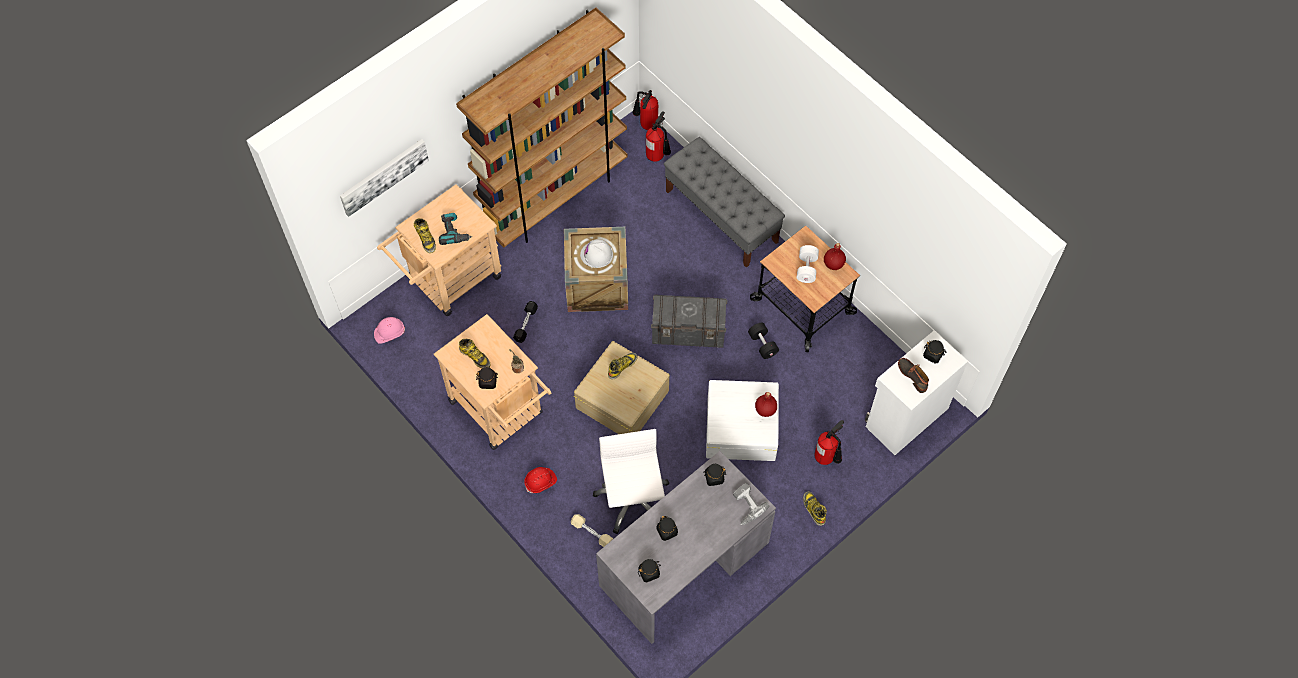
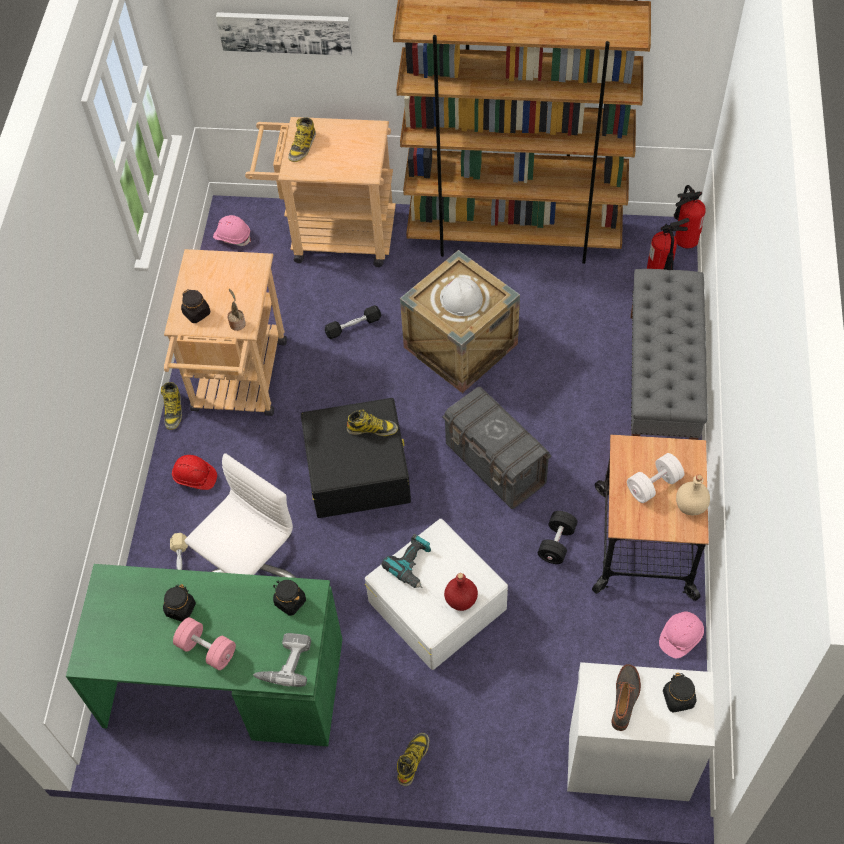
camera: 50 degrees right, 5 degrees down
power drill [439,213,472,245] -> power drill moved to [381,534,431,588]
boot [459,339,490,368] -> boot moved to [161,382,182,430]
beige storage box [574,341,669,434] -> black storage box [301,398,411,518]
grey desk [596,451,776,644] -> green desk [66,564,343,746]
black jar [638,559,661,583] -> none
fire extinguisher [814,420,844,465] -> none
red bottle [824,243,846,270] -> beige bottle [676,474,710,515]
none -> pink dumbbell [173,617,236,670]
none -> pink hard hat [659,612,704,658]

